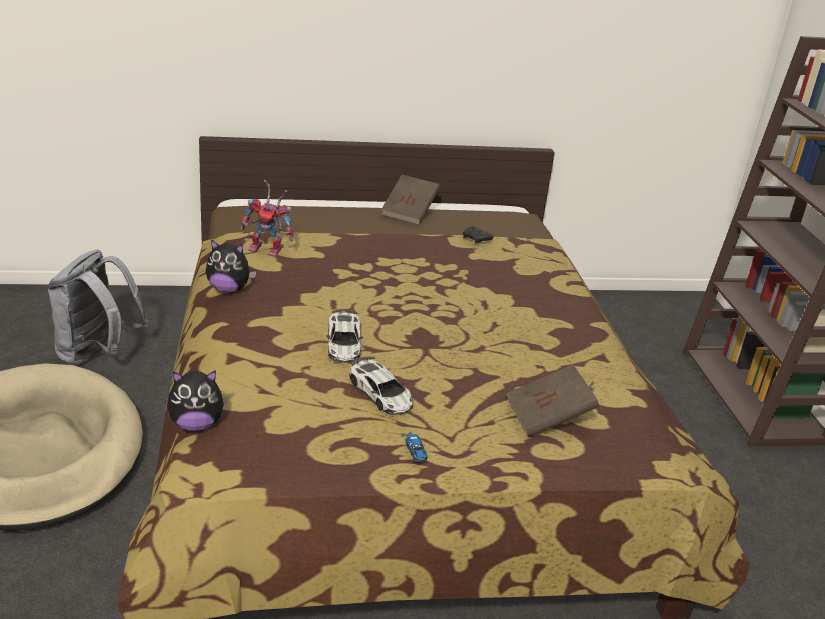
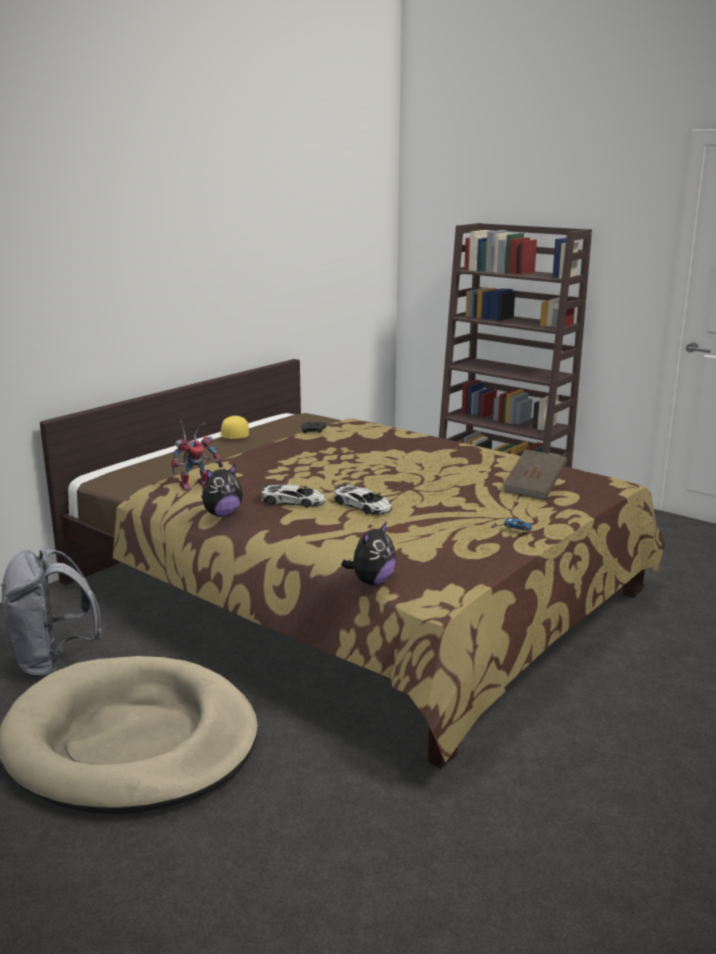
camera: 40 degrees left, 10 degrees down
toy car [349,357,413,415] -> toy car moved to [261,483,325,508]
brown book [381,175,440,225] -> yellow cap [220,416,249,439]

